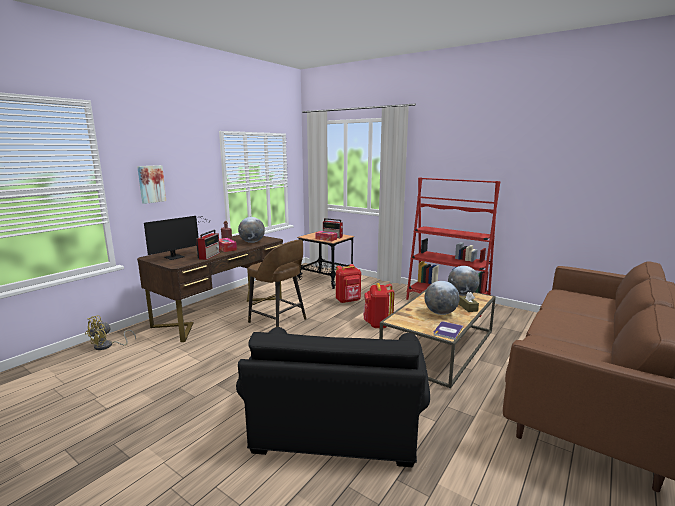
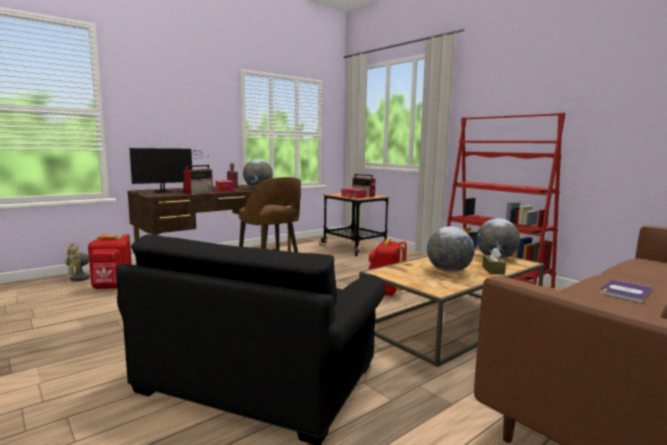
camera: 15 degrees right, 5 degrees down
picture [137,165,166,204] -> none
red backpack [336,264,361,303] -> red backpack moved to [88,234,132,290]
book [434,322,463,340] -> book moved to [599,280,654,303]

